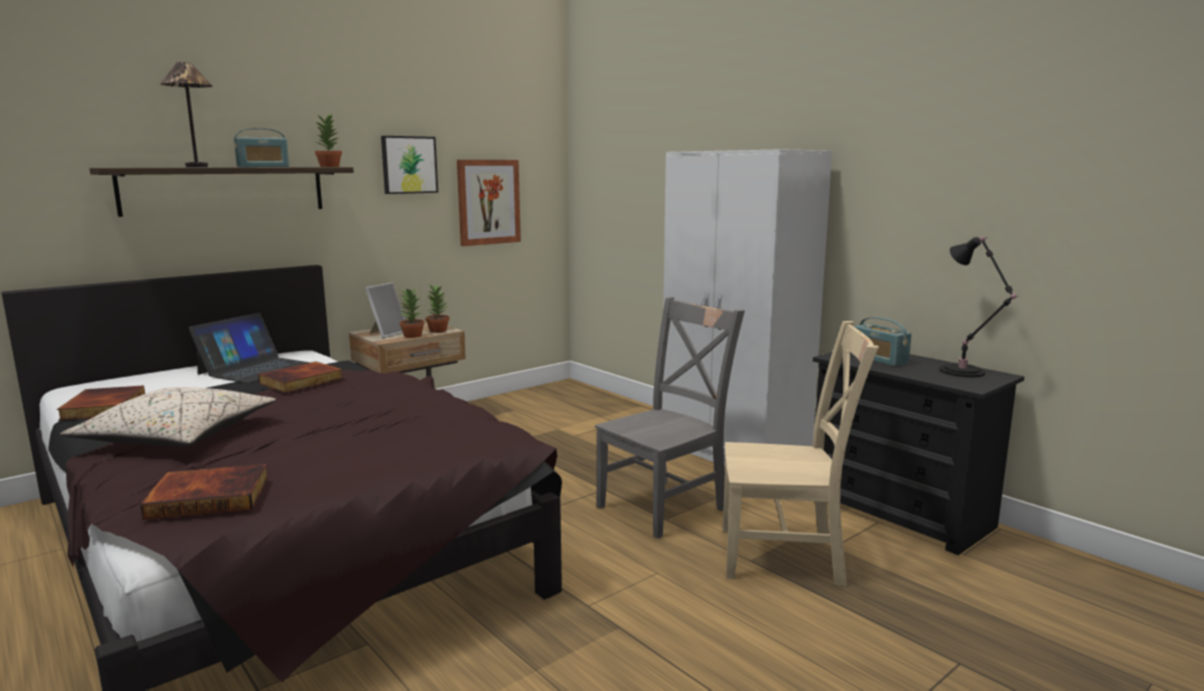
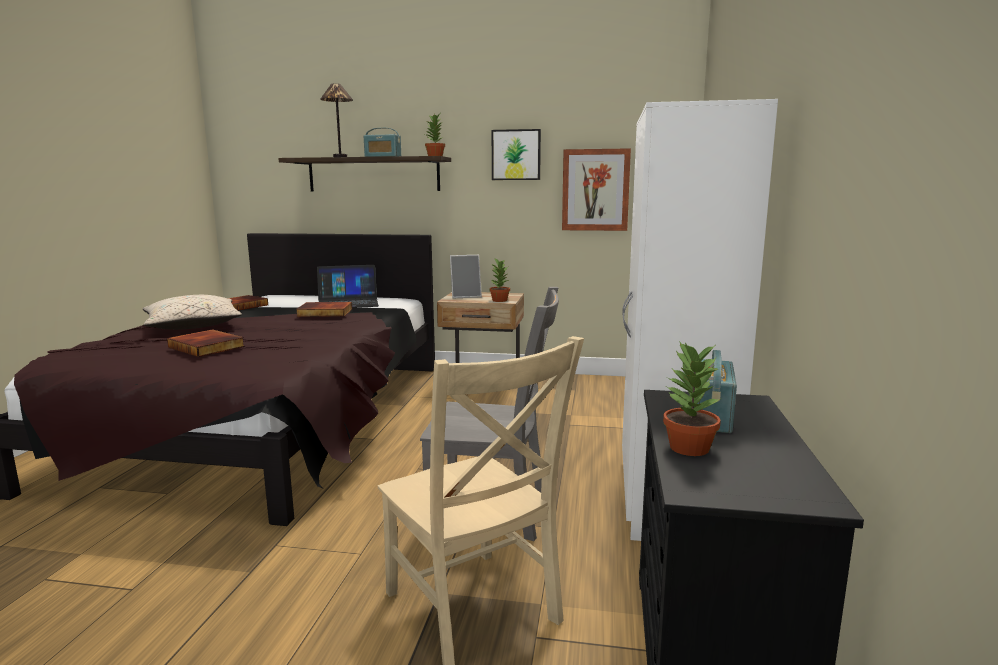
camera: 50 degrees right, 0 degrees up
book [140,464,268,520] -> book moved to [167,329,245,357]
potted plant [400,288,424,338] -> potted plant moved to [663,341,721,456]
black table lamp [940,236,1020,377] -> none

